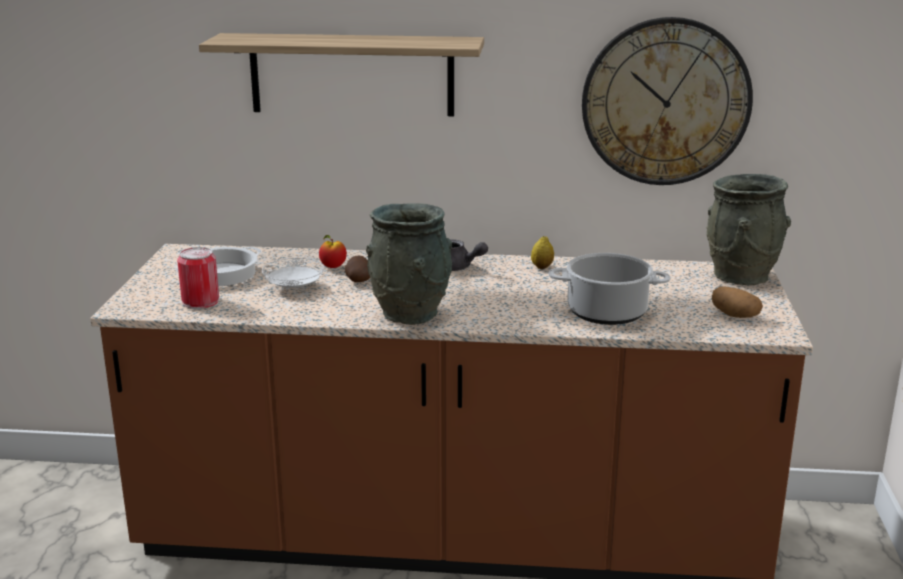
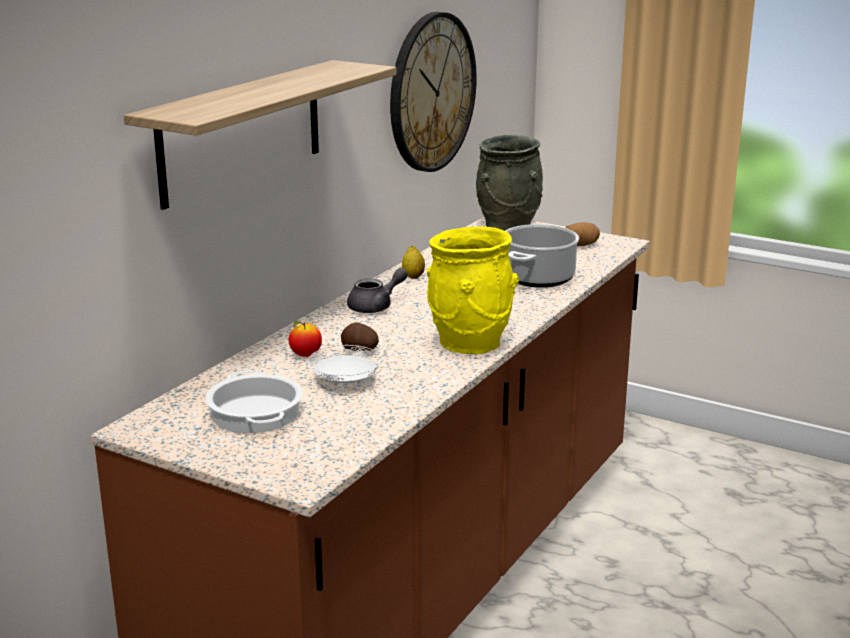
camera: 65 degrees left, 0 degrees up
can [177,247,219,309] -> none
grey vase [366,204,452,325] -> yellow vase [427,226,519,354]

